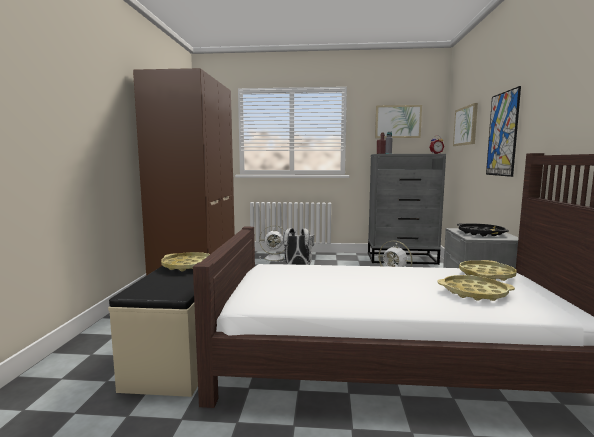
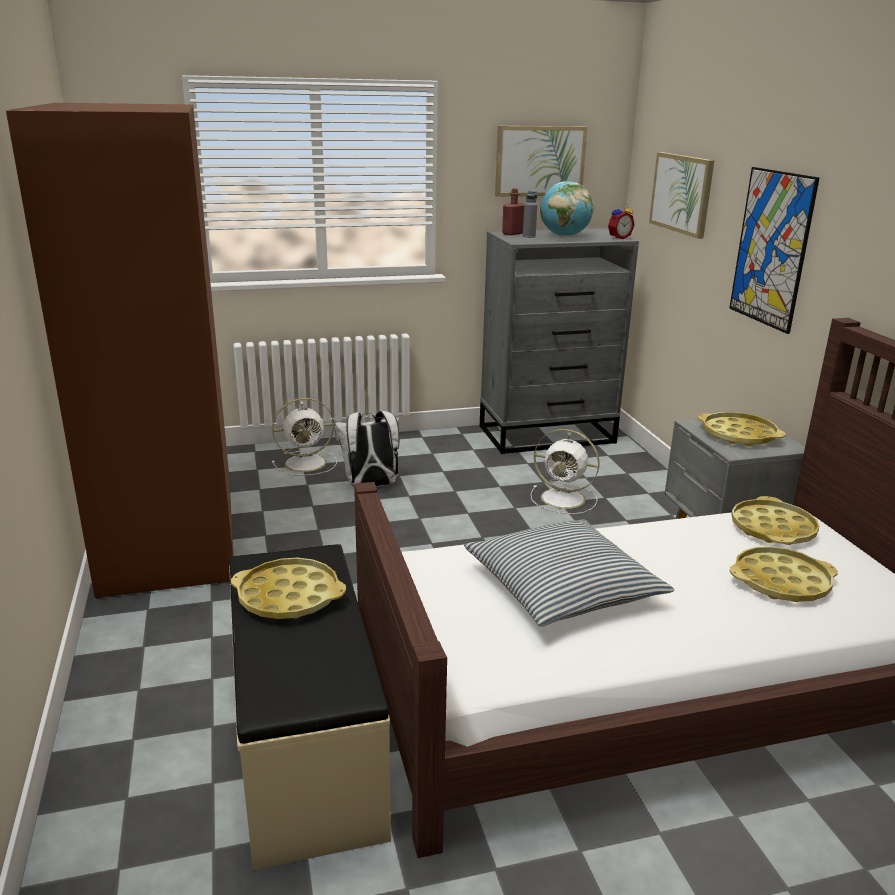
camera: 20 degrees left, 15 degrees up
black tray [457,223,509,236] -> yellow tray [698,412,786,446]
none -> pillow [464,519,674,627]
none -> globe [540,181,594,236]

